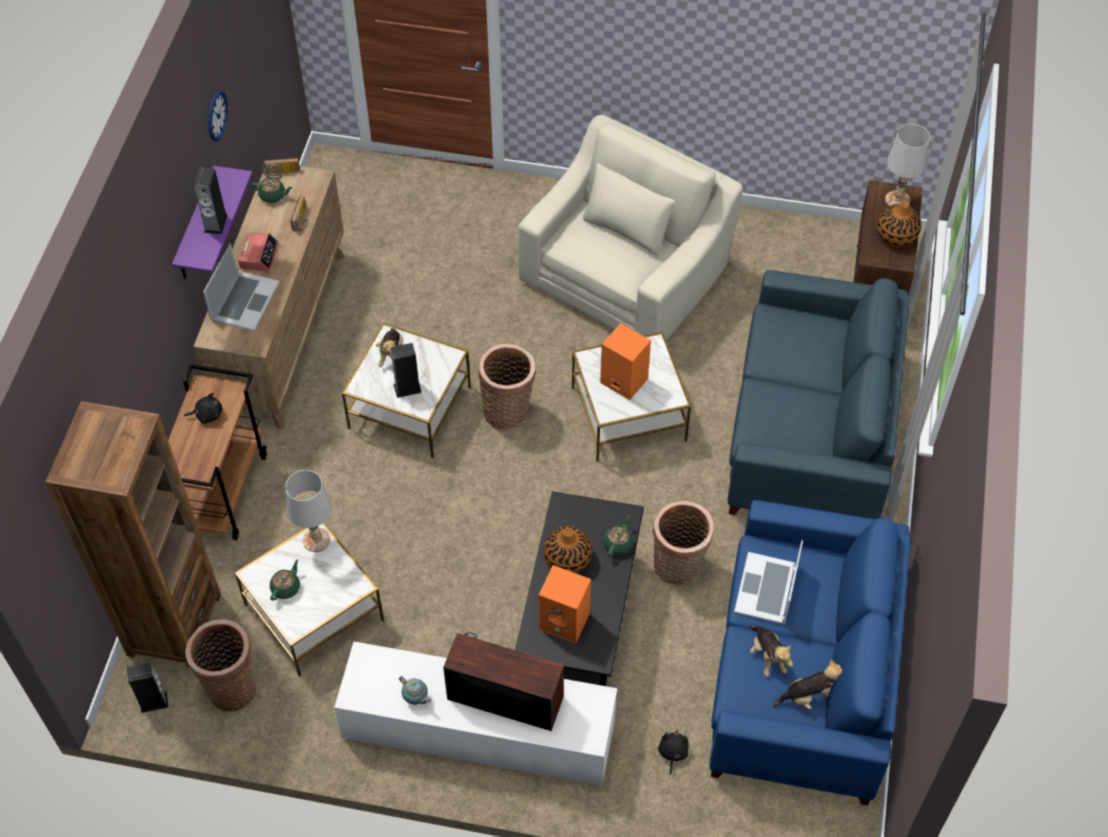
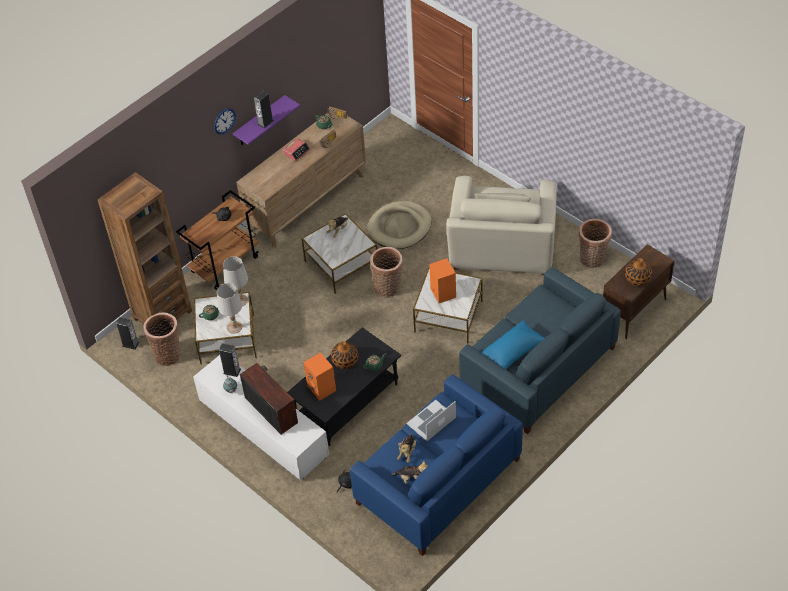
camera: 35 degrees right, 5 degrees down
laptop [203,243,279,331] -> none
wall clock [208,91,228,141] -> wall clock moved to [214,108,236,134]
speaker [390,343,422,398] -> speaker moved to [219,343,241,377]
beige armchair [518,115,743,341] -> beige armchair turned 120 degrees clockwise [446,176,557,275]
basket [652,501,714,586] -> basket moved to [579,219,612,268]
white table lamp [885,124,930,206] -> white table lamp moved to [217,283,242,334]
none -> beige dog bed [367,201,432,249]
none -> blue pillow [481,320,545,369]

